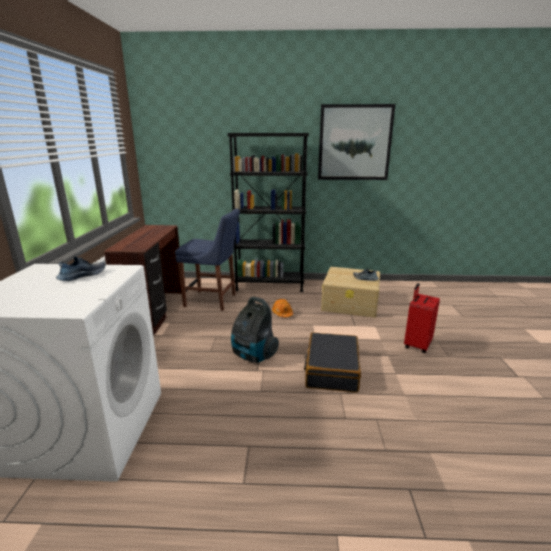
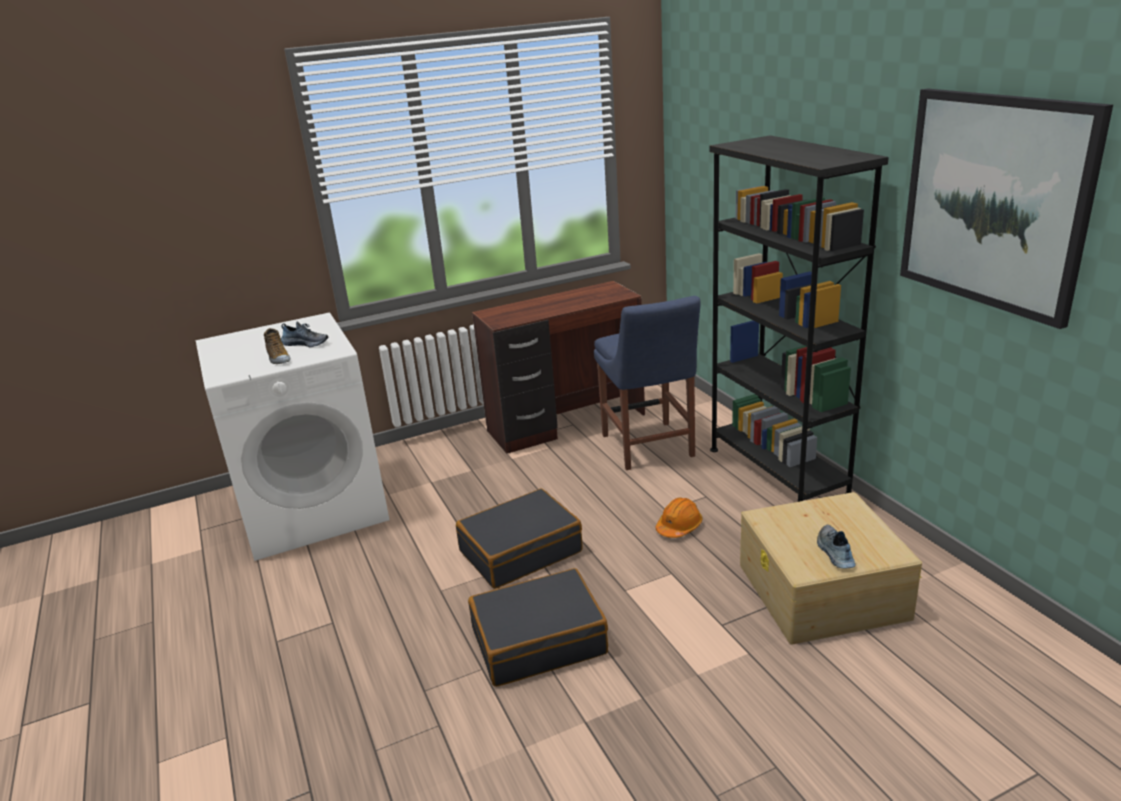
camera: 65 degrees right, 5 degrees up
vacuum cleaner [231,297,279,363] -> black suitcase [456,489,583,589]
red suitcase [404,283,440,353] -> none
none -> shoe [264,328,290,364]

